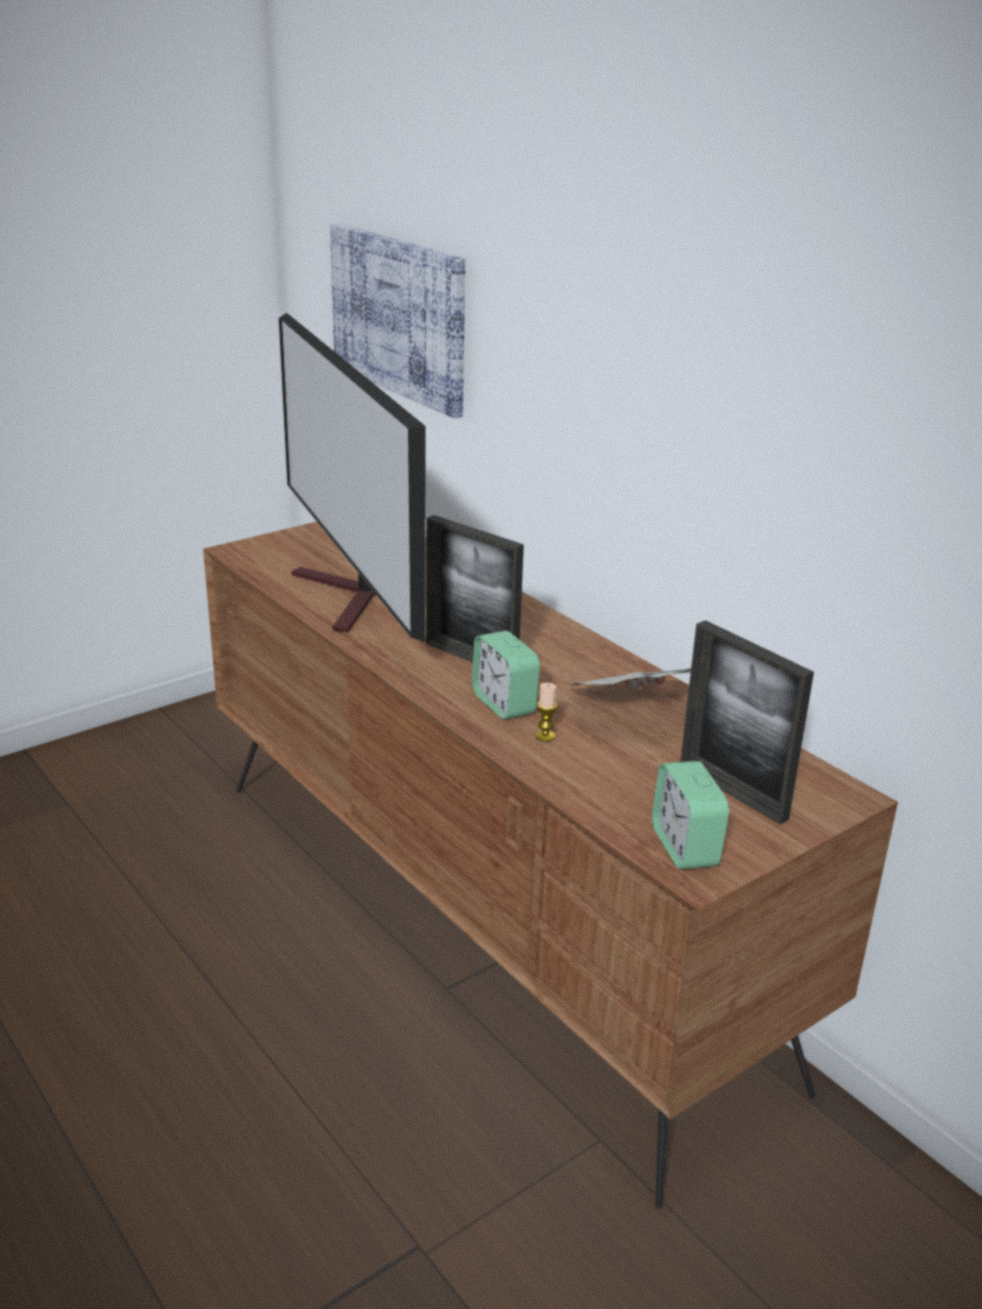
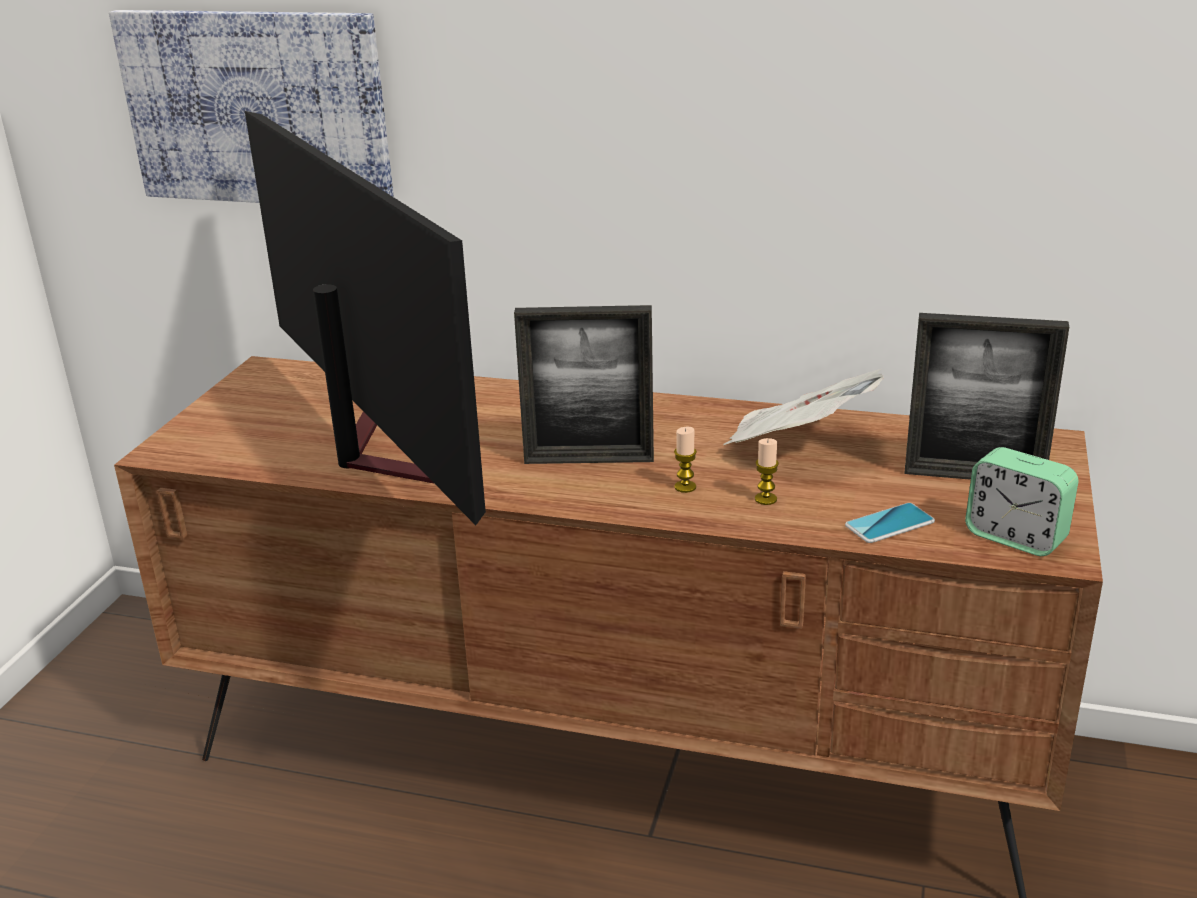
camera: 35 degrees left, 0 degrees up
television [279,313,426,642] -> television turned 150 degrees counterclockwise [245,111,486,525]
alarm clock [472,631,540,719] -> candle [674,427,697,493]
none -> phone [845,503,935,543]

